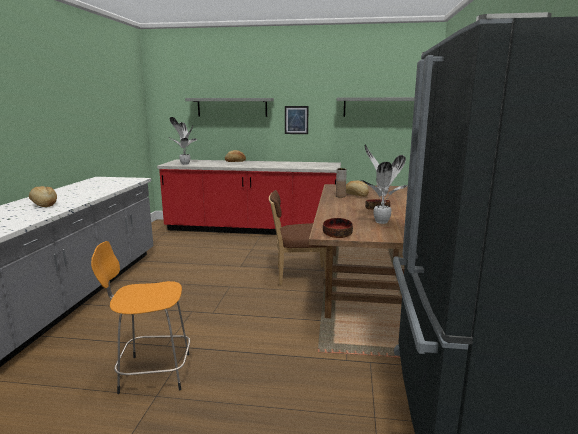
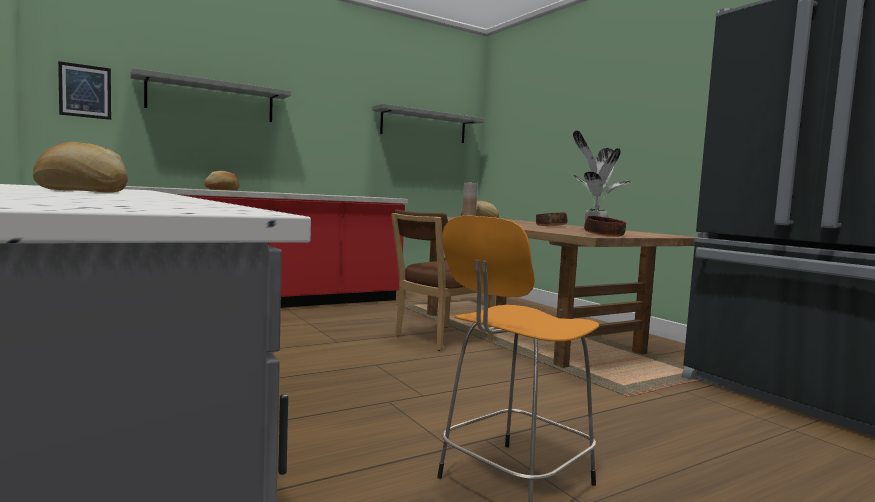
camera: 40 degrees left, 10 degrees down
potted plant [168,117,197,165] -> none
picture [285,106,309,134] -> picture moved to [58,61,111,120]

